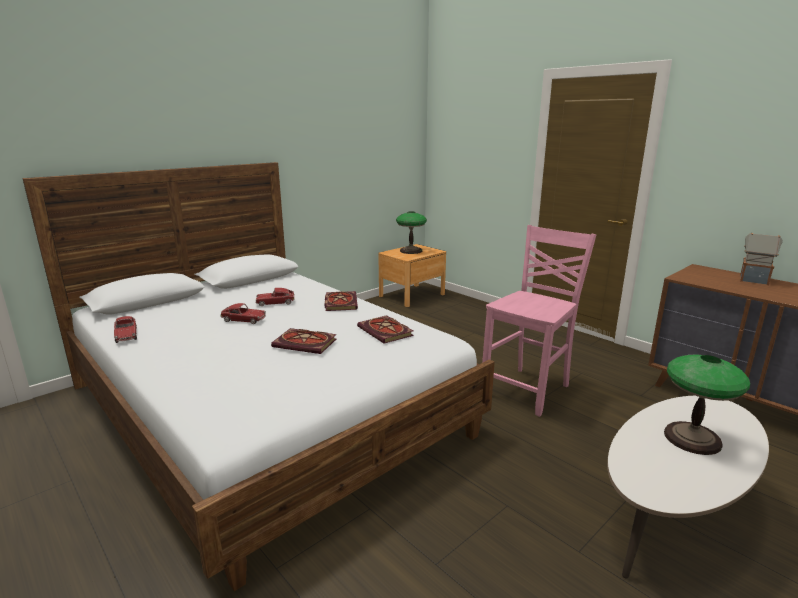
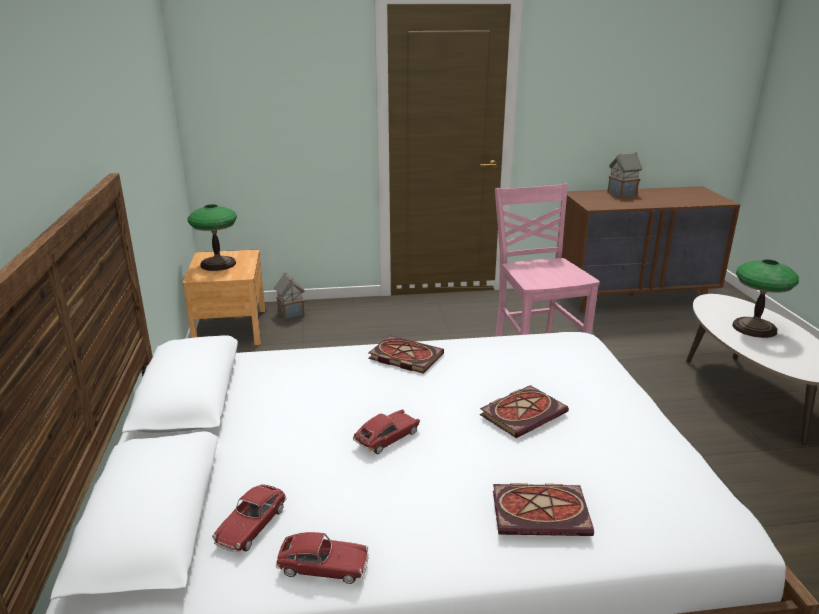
camera: 55 degrees left, 5 degrees up
toy car [256,288,295,306] -> toy car moved to [212,484,286,552]
book [357,315,414,344] -> book moved to [493,483,594,536]
none -> toy house [274,273,305,320]

